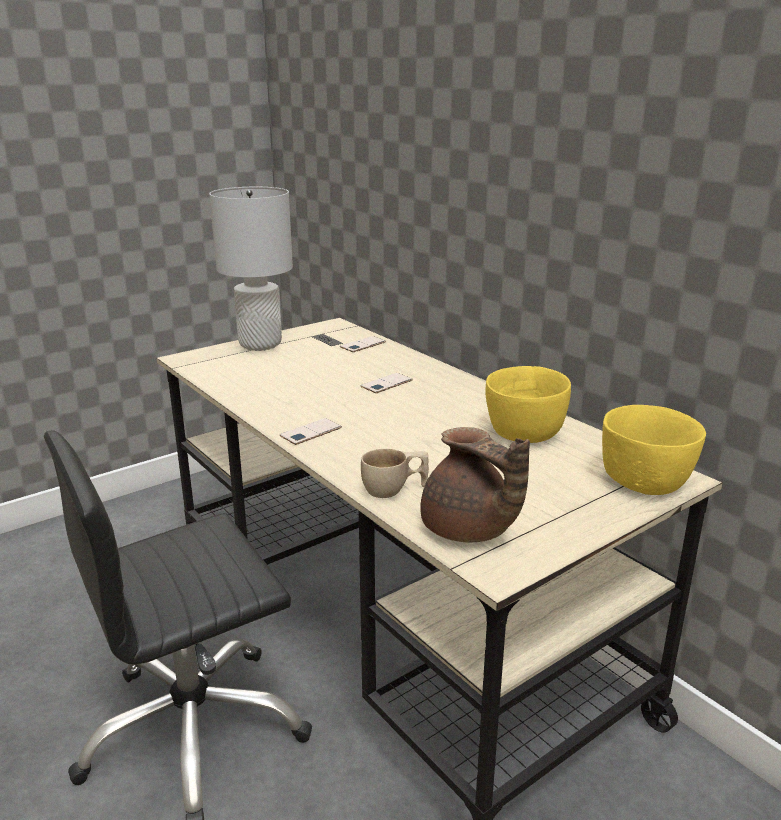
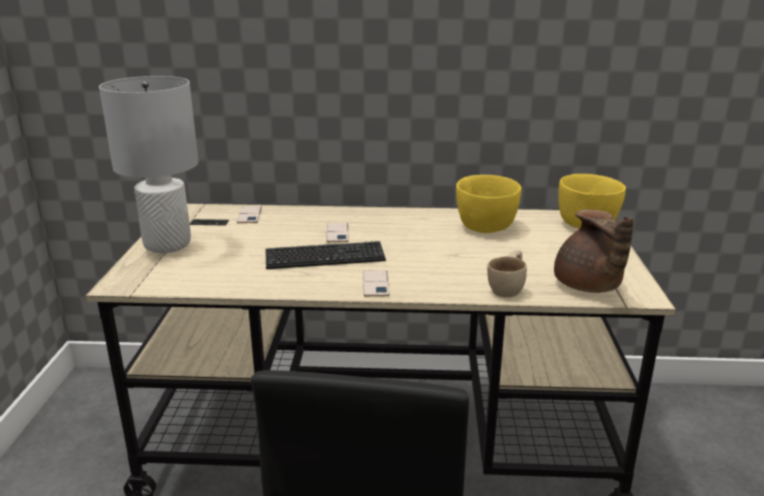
camera: 50 degrees left, 0 degrees up
brown teapot [420,427,530,542] -> brown teapot turned 75 degrees clockwise [554,209,634,293]
none -> keyboard [265,241,386,269]

